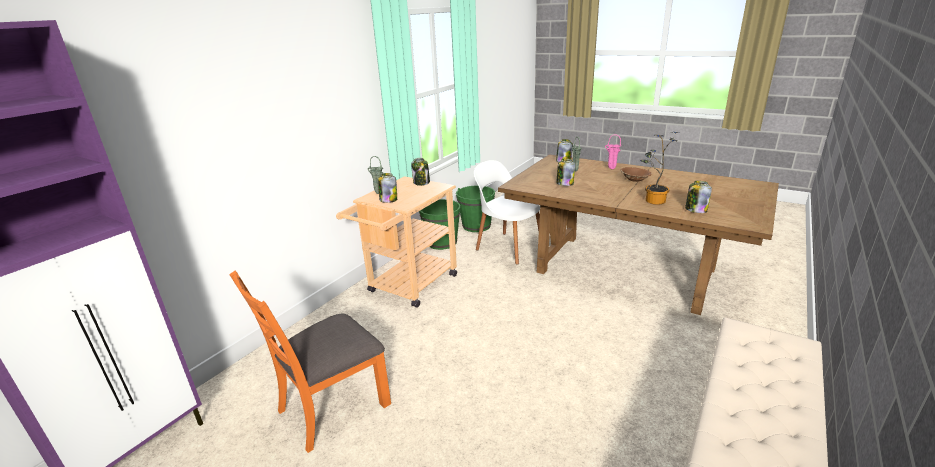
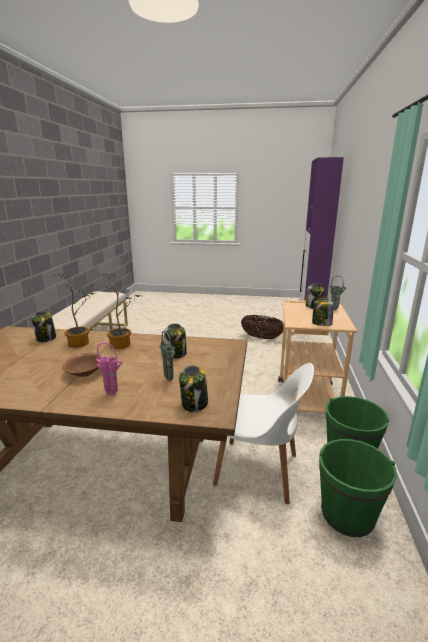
camera: 155 degrees right, 5 degrees down
orange chair [229,271,391,453] -> basket [241,315,284,339]
none -> potted plant [99,273,140,349]

